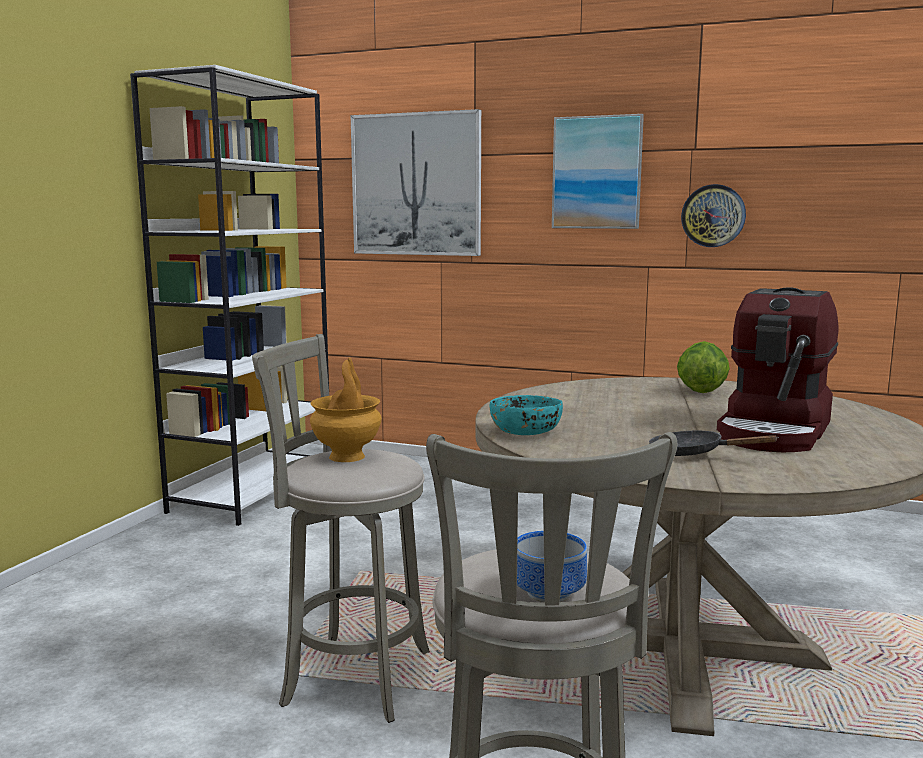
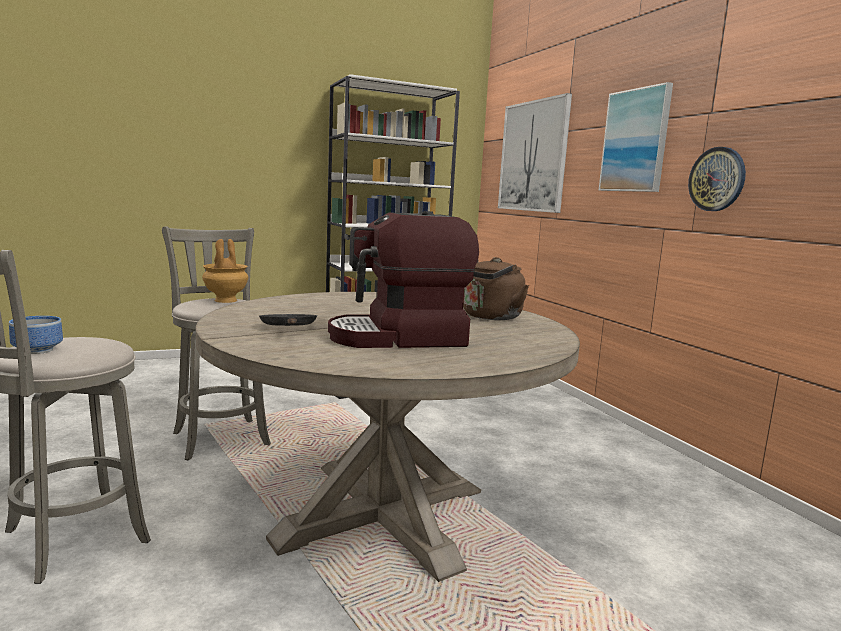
camera: 45 degrees right, 0 degrees up
turquoise bowl [490,395,563,435] -> none
lettuce [677,341,730,393] -> brown kettle [463,257,529,320]

